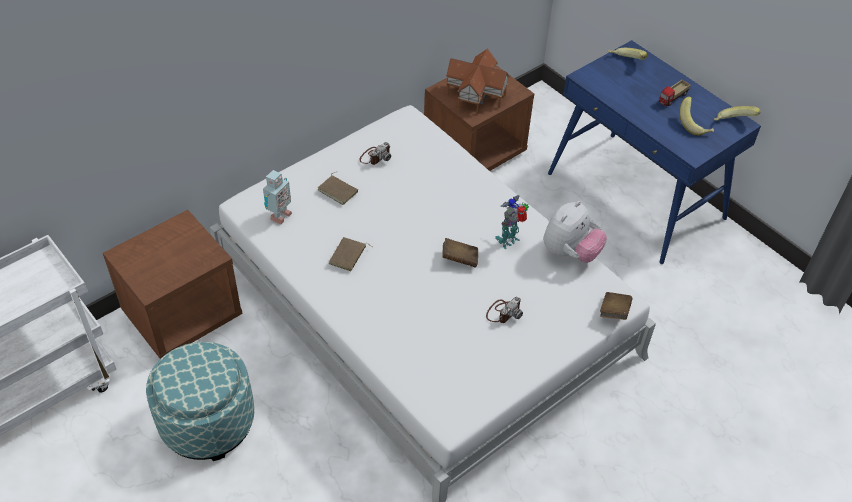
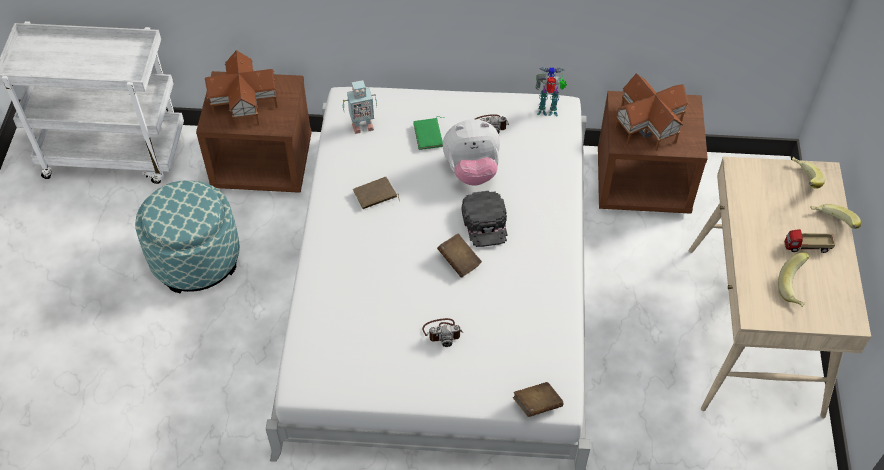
camera: 45 degrees right, 5 degrees up
brown book [318,171,358,205] -> green book [413,116,444,150]
toy robot [495,195,529,249] -> toy robot moved to [536,67,567,116]
plush toy [543,201,607,263] -> plush toy moved to [443,119,500,186]
blue desk [548,40,761,264] -> beige desk [689,157,871,418]
banana [714,106,761,121] -> banana moved to [810,204,861,229]
none -> toy house [205,50,278,128]
none -> black cap [462,191,507,247]

